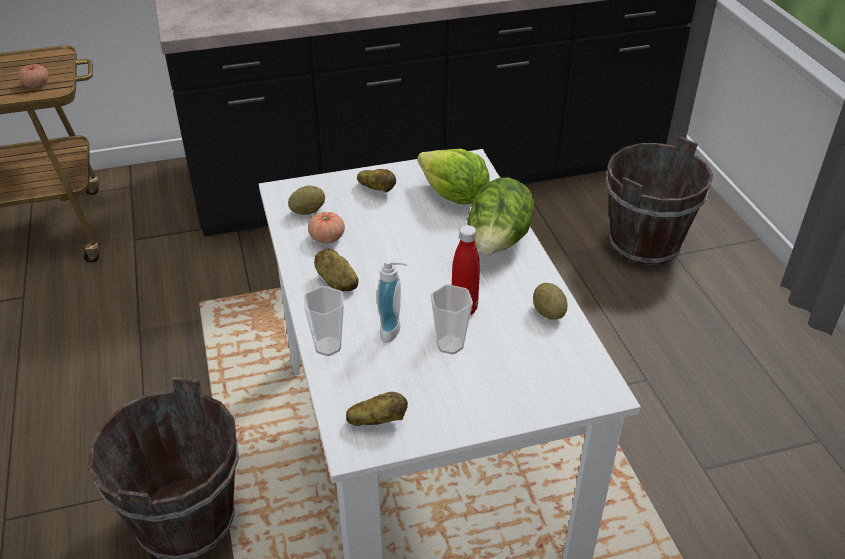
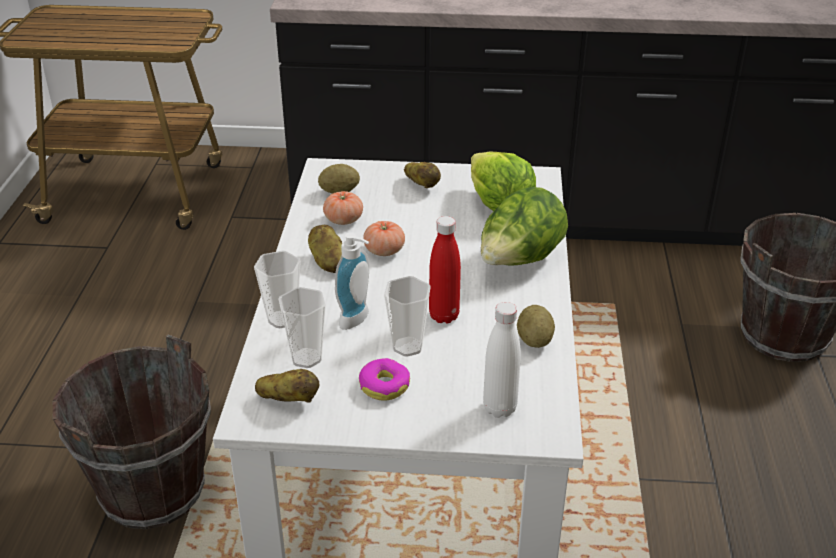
camera: 20 degrees right, 5 degrees down
tomato [18,64,49,88] -> tomato moved to [363,221,405,256]
none -> cup [278,287,326,368]
none -> donut [359,358,410,400]
none -> white bottle [483,302,521,418]

